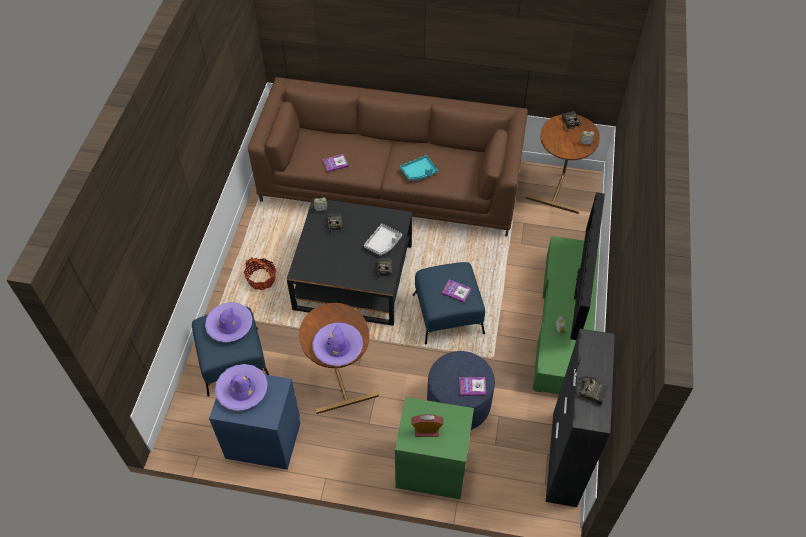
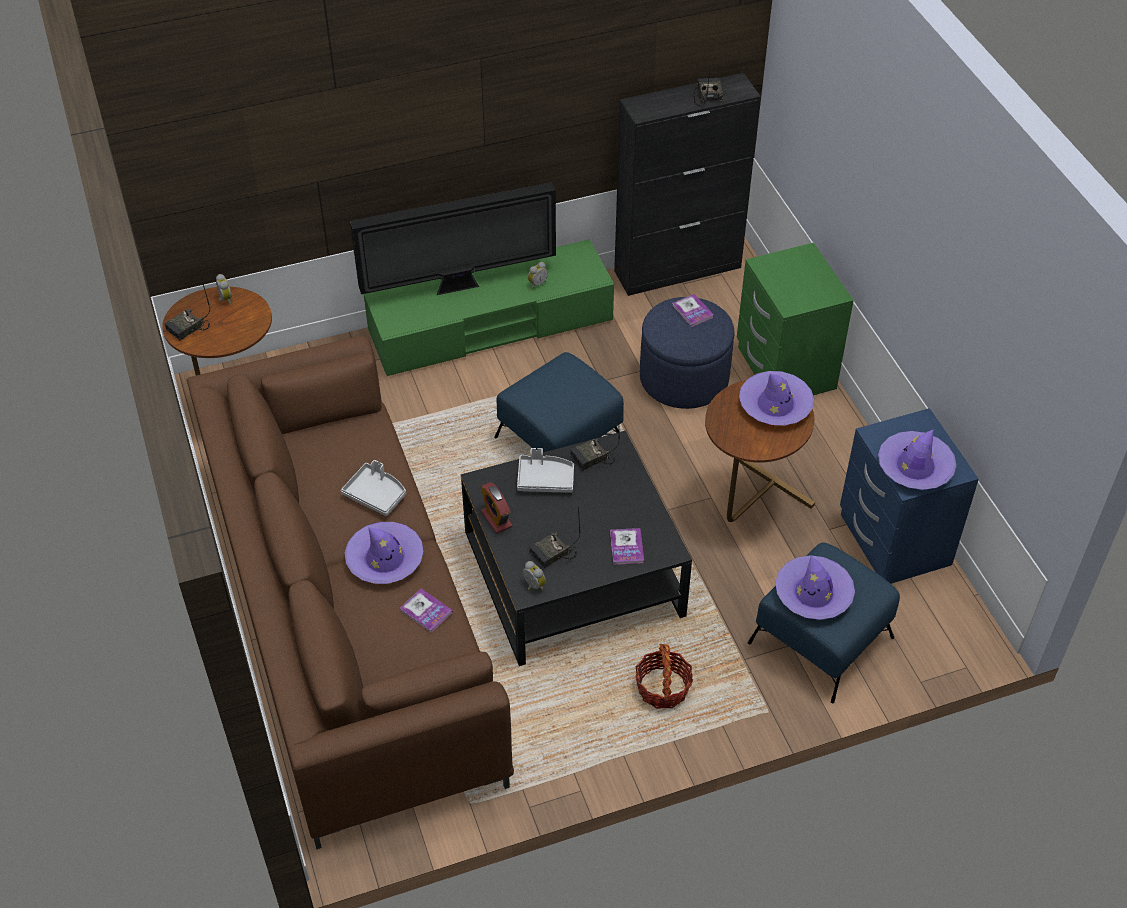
camera: 120 degrees left, 5 degrees down
turquoise tray [400,155,438,180] -> grey tray [341,460,406,516]
alarm clock [411,414,443,437] -> alarm clock moved to [481,482,513,533]
book [442,279,471,303] -> book moved to [610,528,644,565]
none -> purple hat [345,522,424,584]

